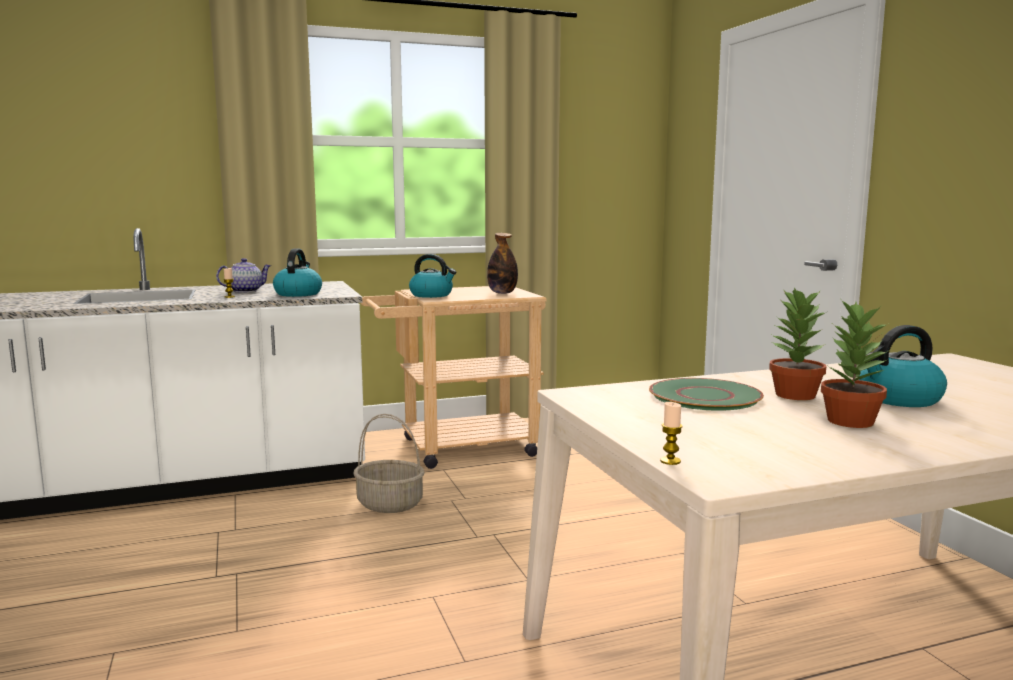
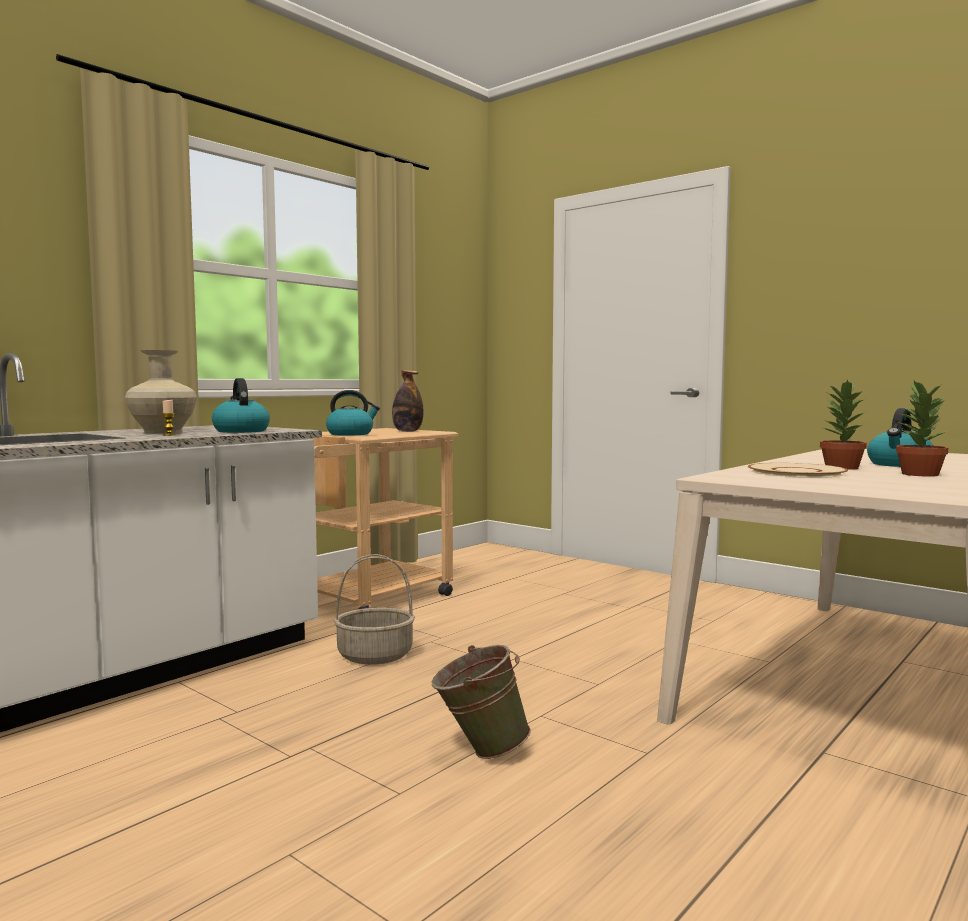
camera: 30 degrees left, 5 degrees down
teapot [216,258,271,293] -> beige vase [125,350,197,433]
green plate [649,378,764,411] -> beige plate [748,463,848,478]
candle [660,402,683,465] -> none
none -> green bucket [432,645,531,759]

